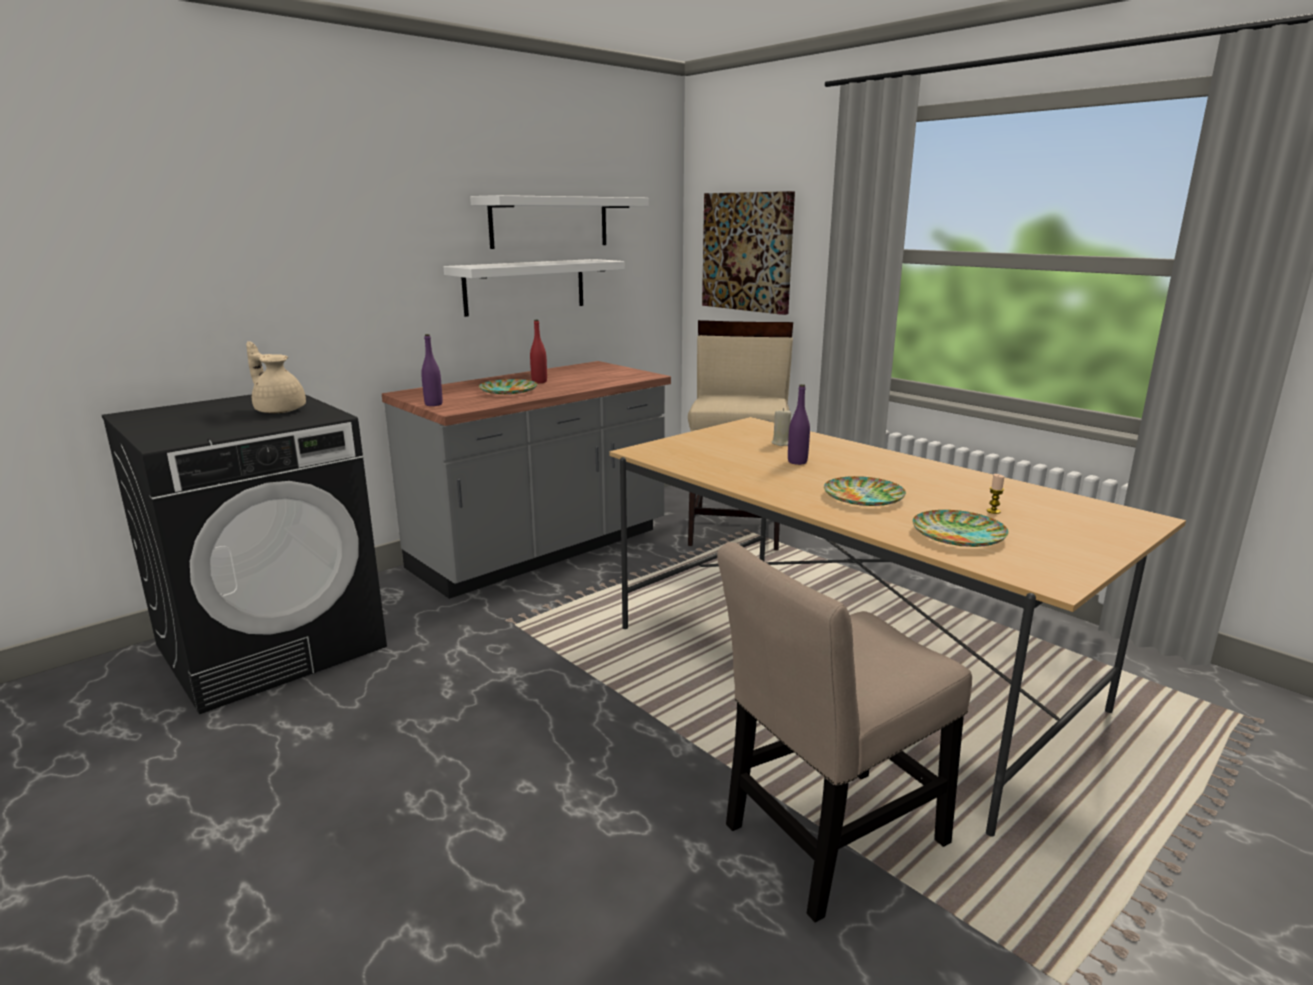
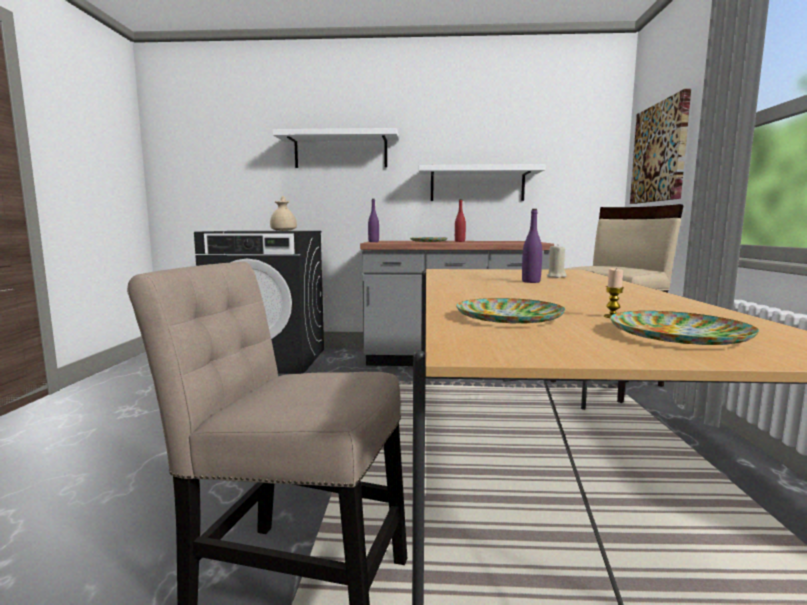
camera: 45 degrees right, 10 degrees down
white shelf [470,195,649,249] -> white shelf moved to [272,128,399,168]
plate [824,476,906,506] -> plate moved to [610,311,759,345]

